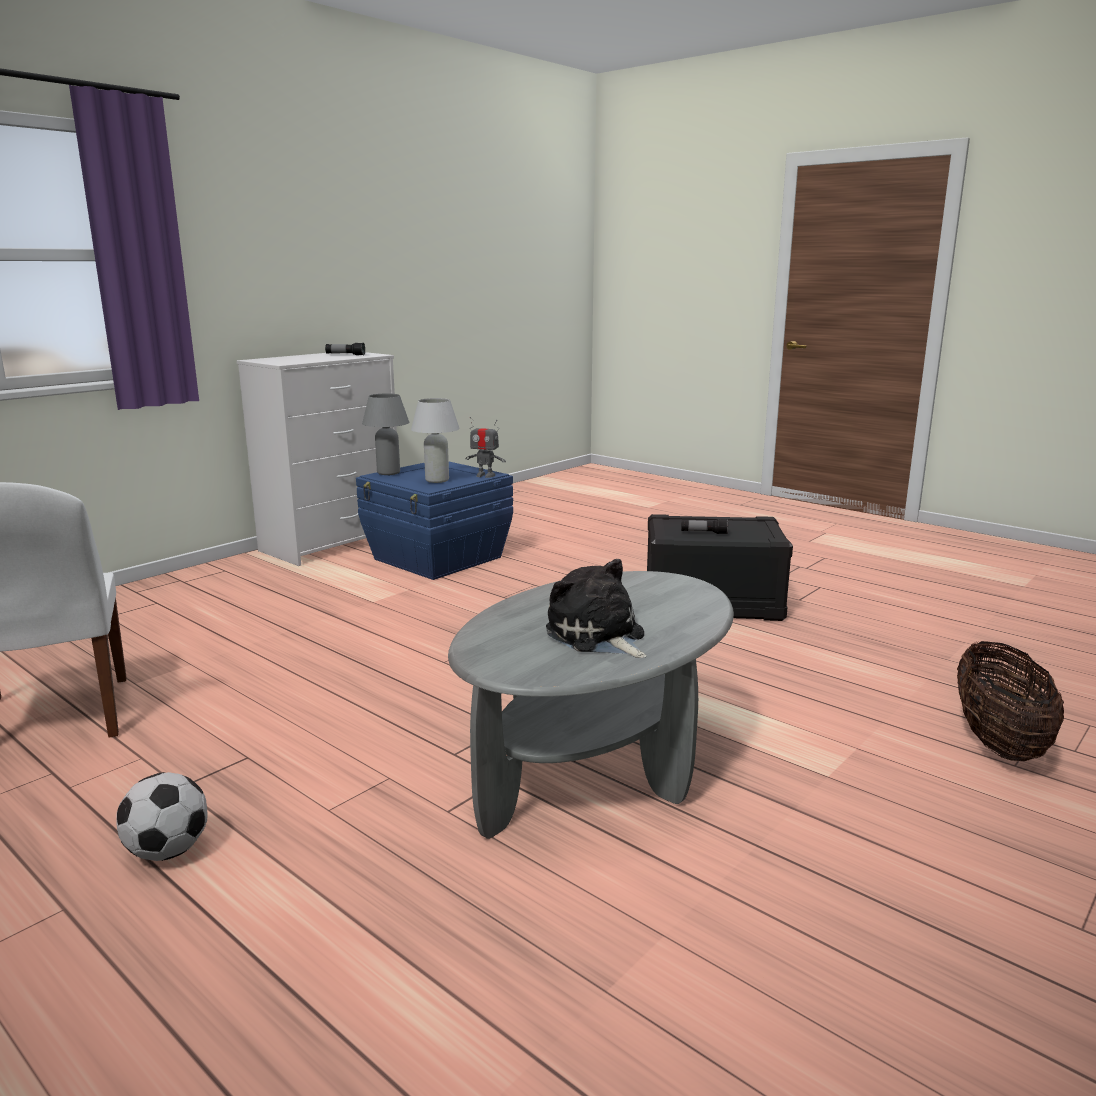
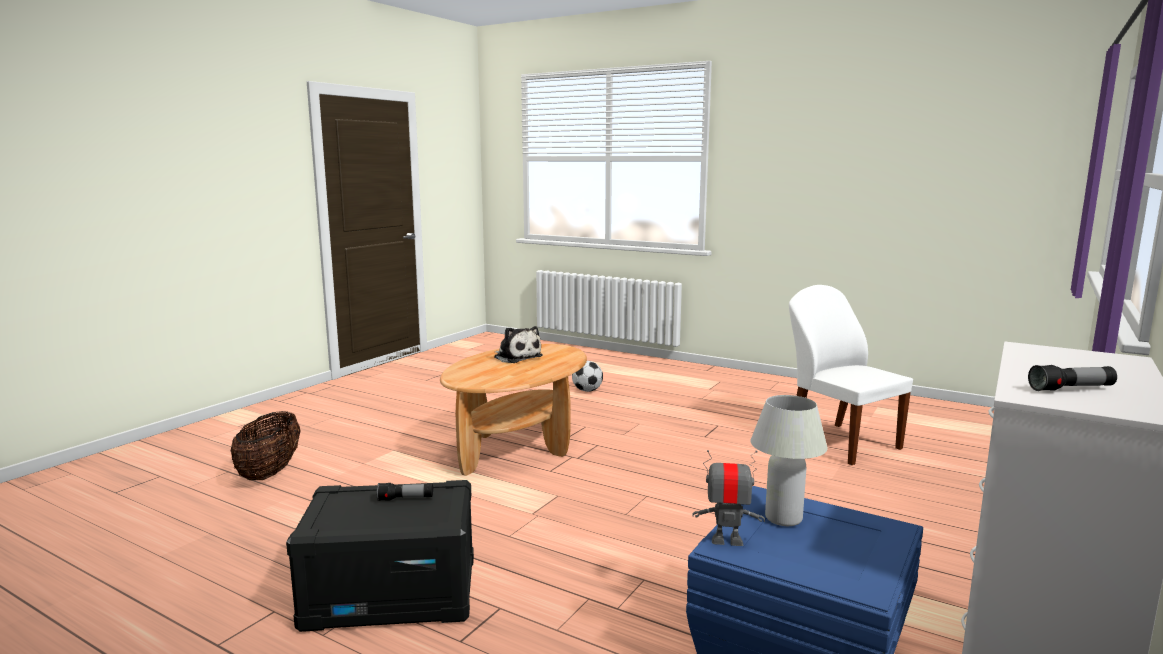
camera: 170 degrees right, 5 degrees down
football [117,772,208,861] -> football moved to [572,361,603,392]
grey table lamp [362,393,409,475] -> none
grey coffee table [448,571,734,839] -> brown coffee table [440,344,587,476]

